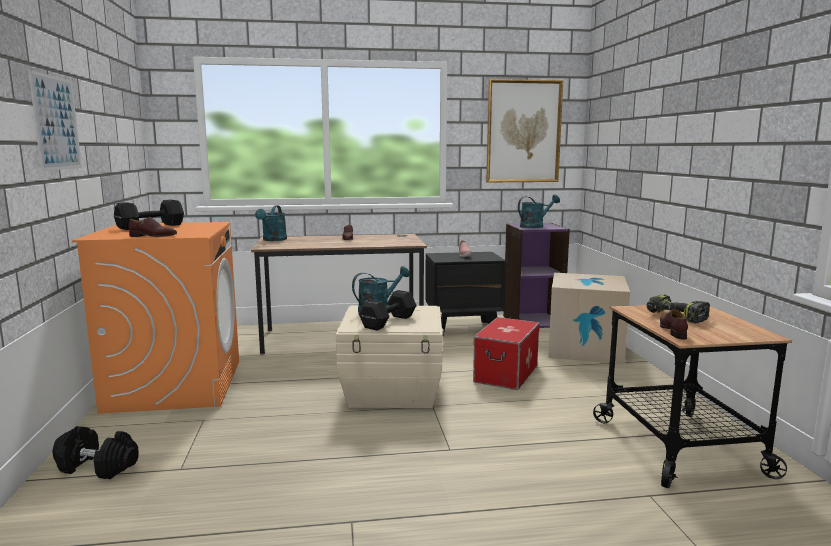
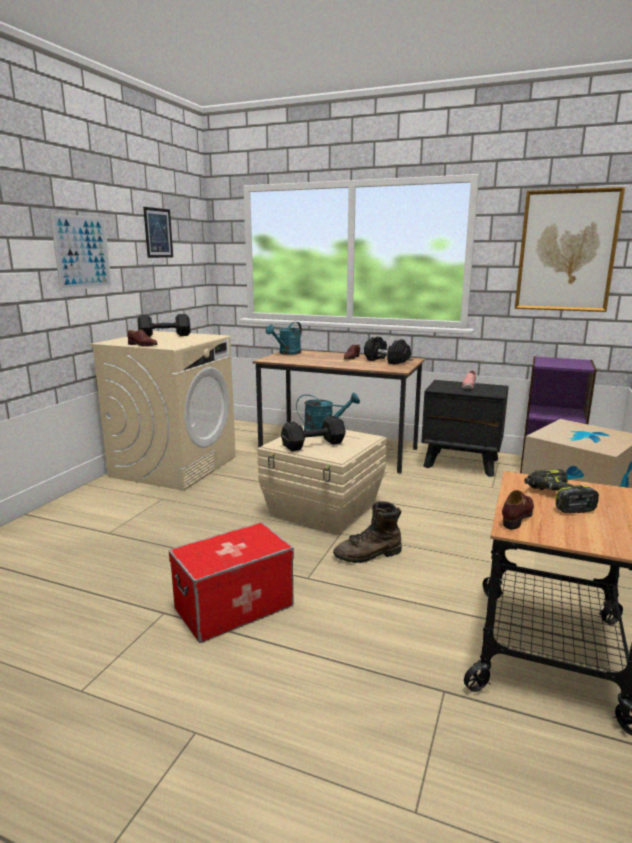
camera: 30 degrees right, 5 degrees up
black dumbbell [53,426,139,479] -> black dumbbell moved to [364,336,411,365]
orange washing machine [72,222,239,414] -> beige washing machine [90,331,236,491]
storage box [473,317,540,390] -> storage box moved to [169,522,294,643]
turquoise watering can [518,195,560,228] -> none
none -> picture [143,207,173,258]
none -> brown boot [333,501,402,563]

